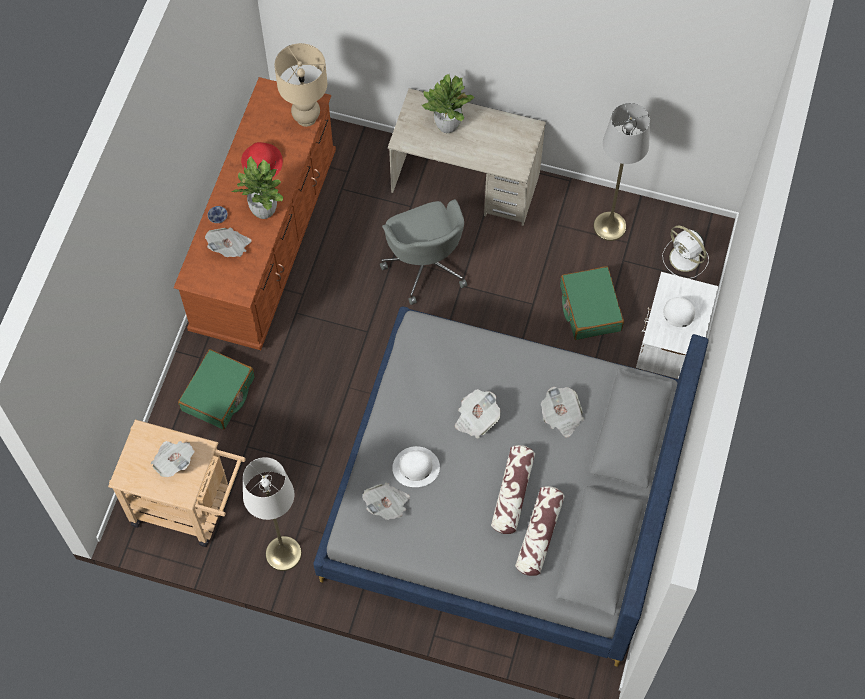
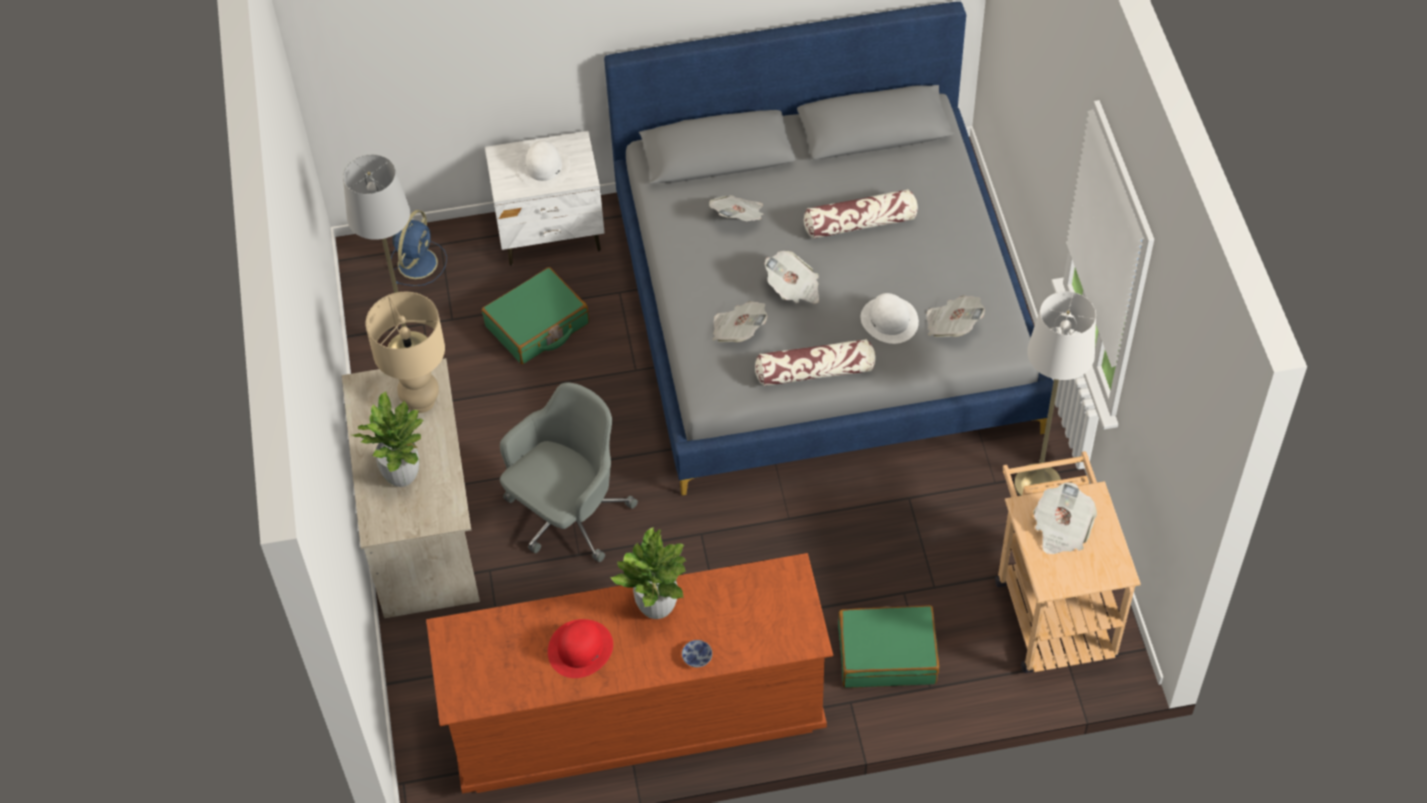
camera: 115 degrees left, 10 degrees down
newspaper [205,227,252,257] -> newspaper moved to [712,301,767,343]
beige table lamp [274,43,327,127] -> beige table lamp moved to [366,292,445,413]
pillow [515,486,565,576] -> pillow moved to [755,339,876,386]
white fan [662,225,709,279] -> blue fan [391,210,447,286]

